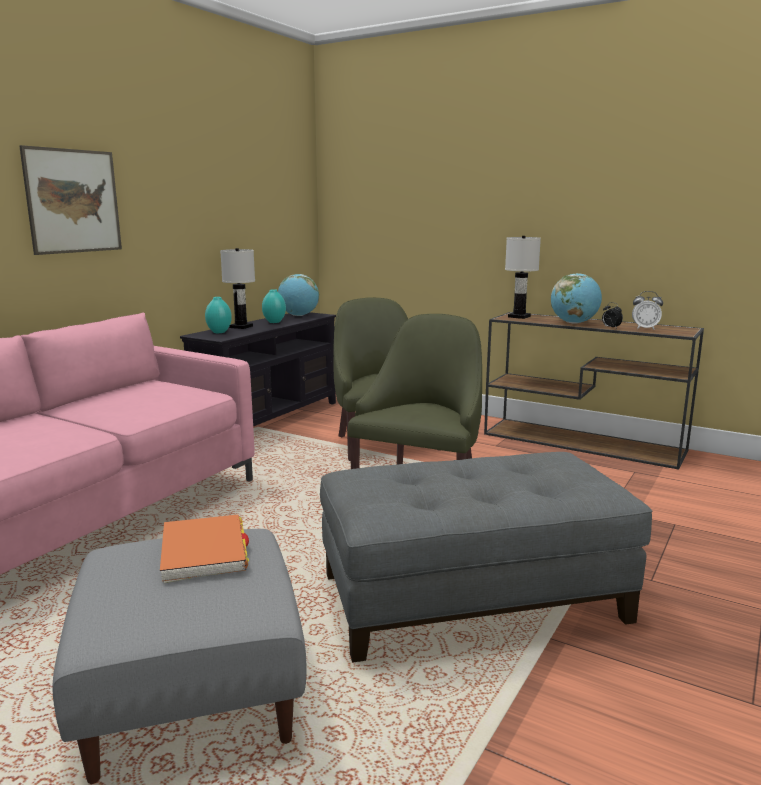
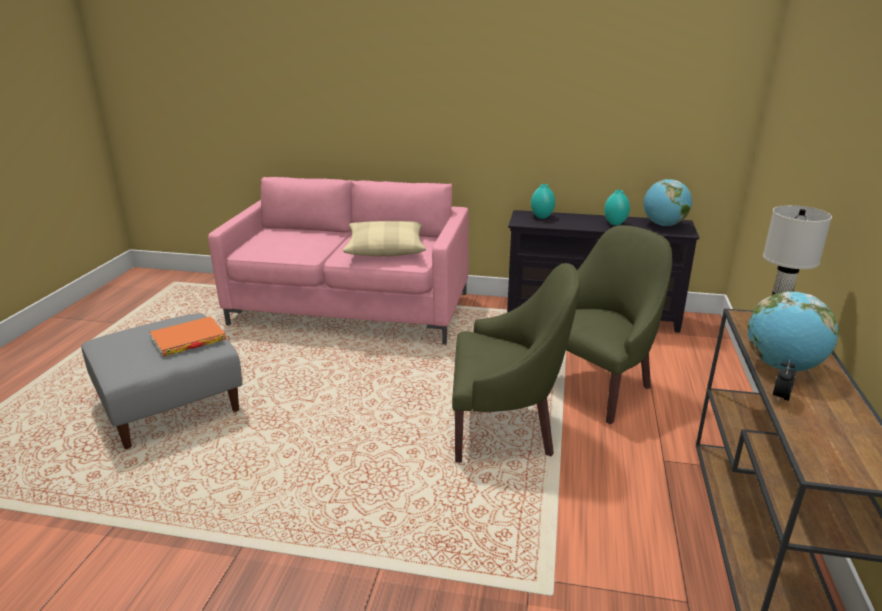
camera: 70 degrees right, 10 degrees up
picture [19,145,122,255] -> none
white table lamp [220,248,255,329] -> none
grey ottoman [320,452,652,663] -> none
alarm clock [632,291,663,330] -> none
none -> beige pillow [343,221,426,257]

